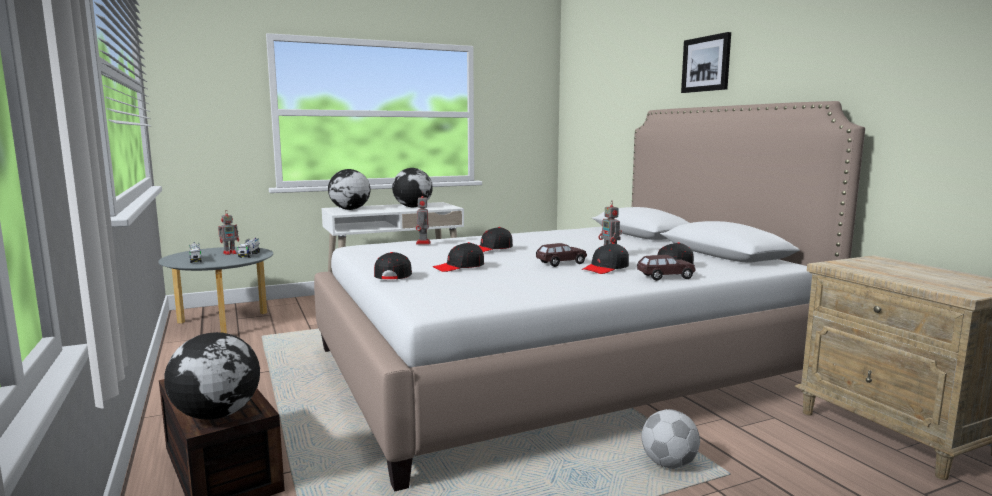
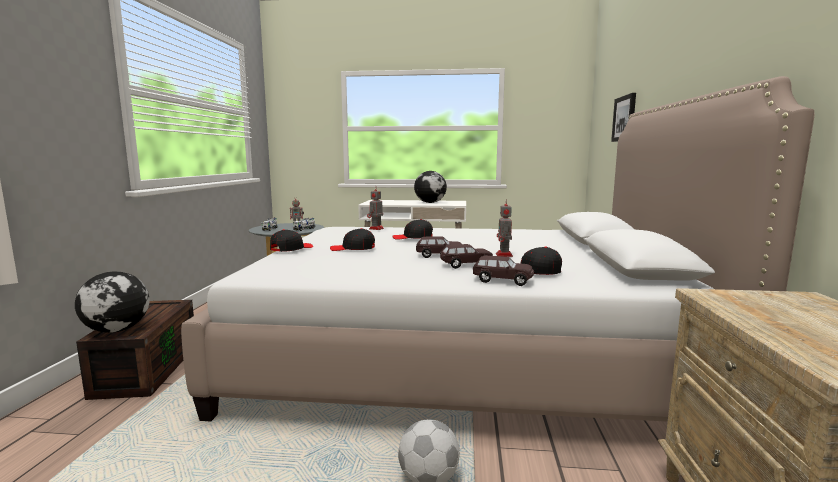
camera: 30 degrees right, 0 degrees up
globe [328,169,371,210] -> none
black cap [582,243,629,274] -> brown toy car [440,244,493,269]
picture [681,32,731,93] -> picture moved to [611,93,636,142]

